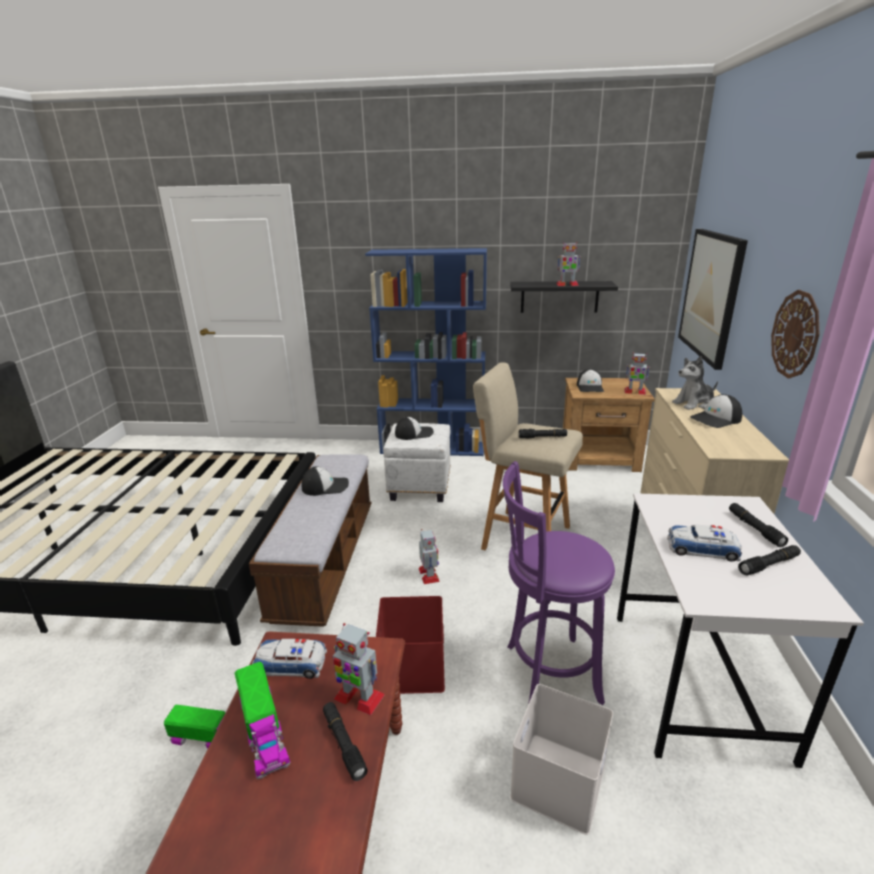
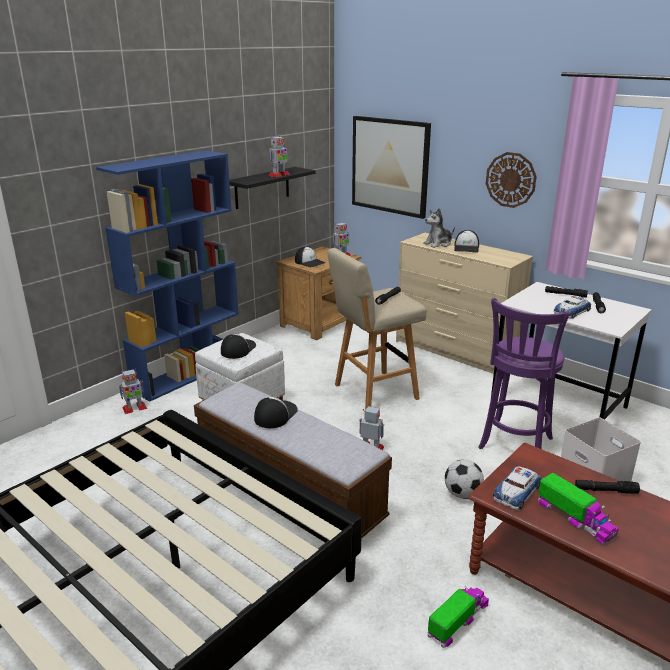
camera: 55 degrees left, 0 degrees up
toy truck [235,662,291,779] -> toy truck turned 45 degrees clockwise [538,473,619,545]
toy robot [333,623,385,715] -> toy robot moved to [119,368,147,414]
red storage box [376,596,445,694] -> football [445,459,484,499]
plush toy [672,356,718,410] -> plush toy turned 45 degrees clockwise [423,208,455,248]

